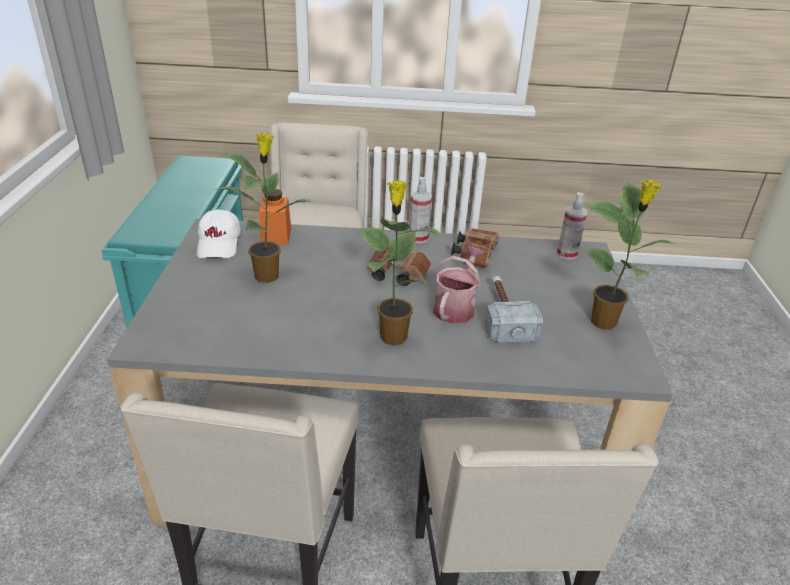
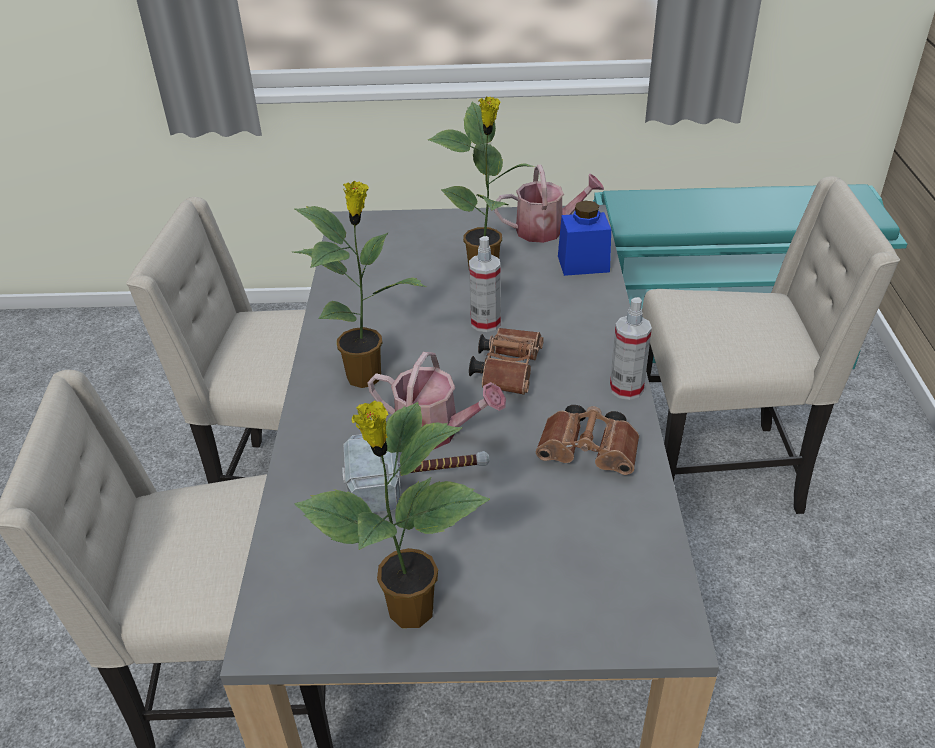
camera: 90 degrees right, 5 degrees up
white cap [197,209,241,258] -> watering can [494,164,604,243]
orange jar [259,189,291,245] -> blue jar [558,200,611,276]
spray bottle [557,192,587,260] -> spray bottle moved to [469,236,501,332]

